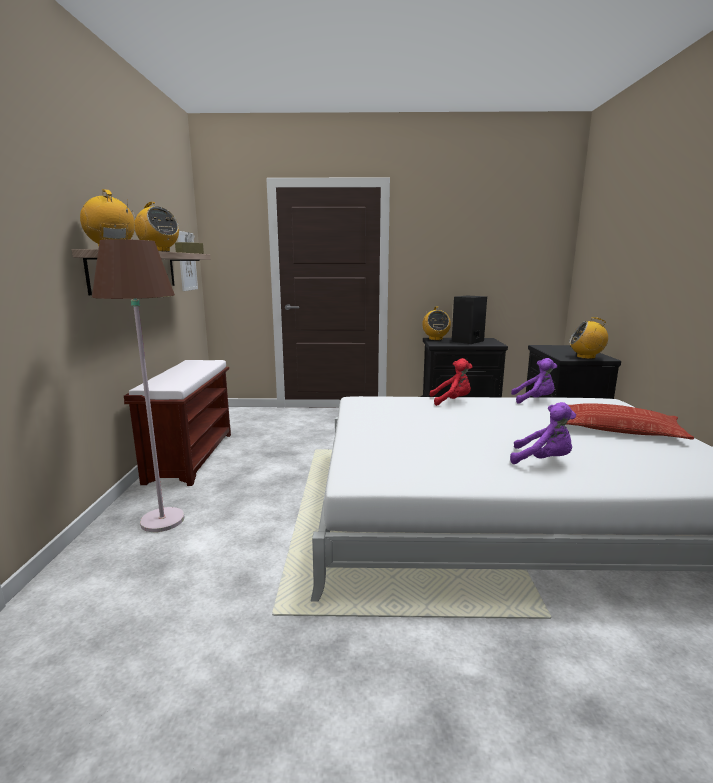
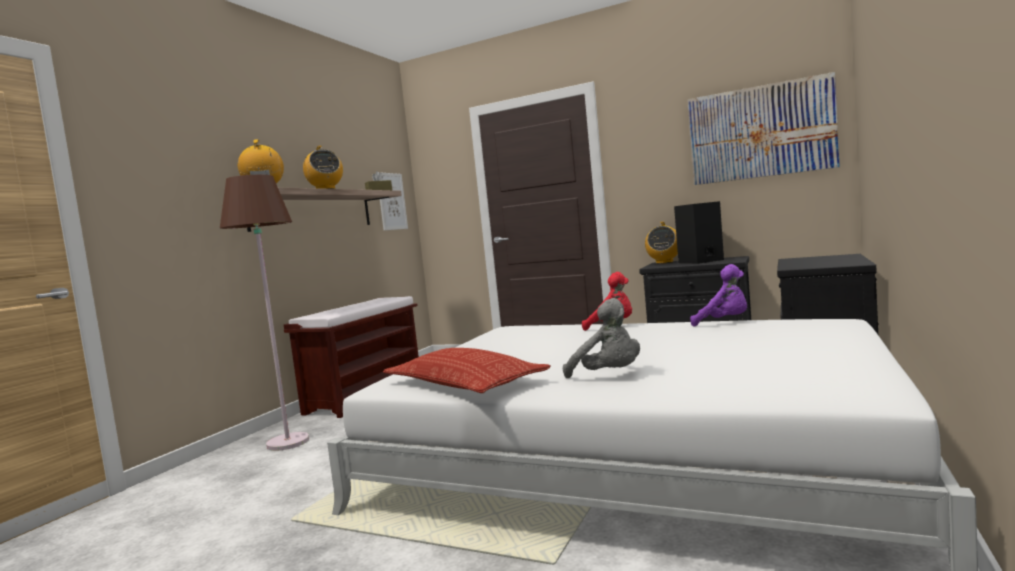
camera: 25 degrees right, 10 degrees down
purple plush toy [510,402,576,464] -> grey plush toy [563,298,640,378]
pillow [566,403,694,439] -> pillow moved to [383,348,550,393]
radio [569,317,608,359] -> none
none -> picture [688,72,840,185]

